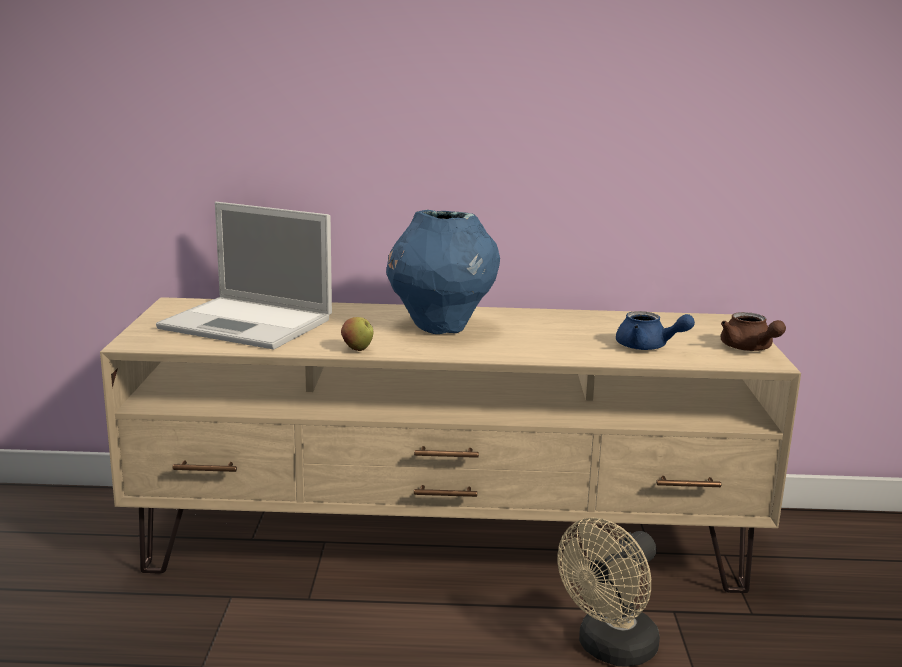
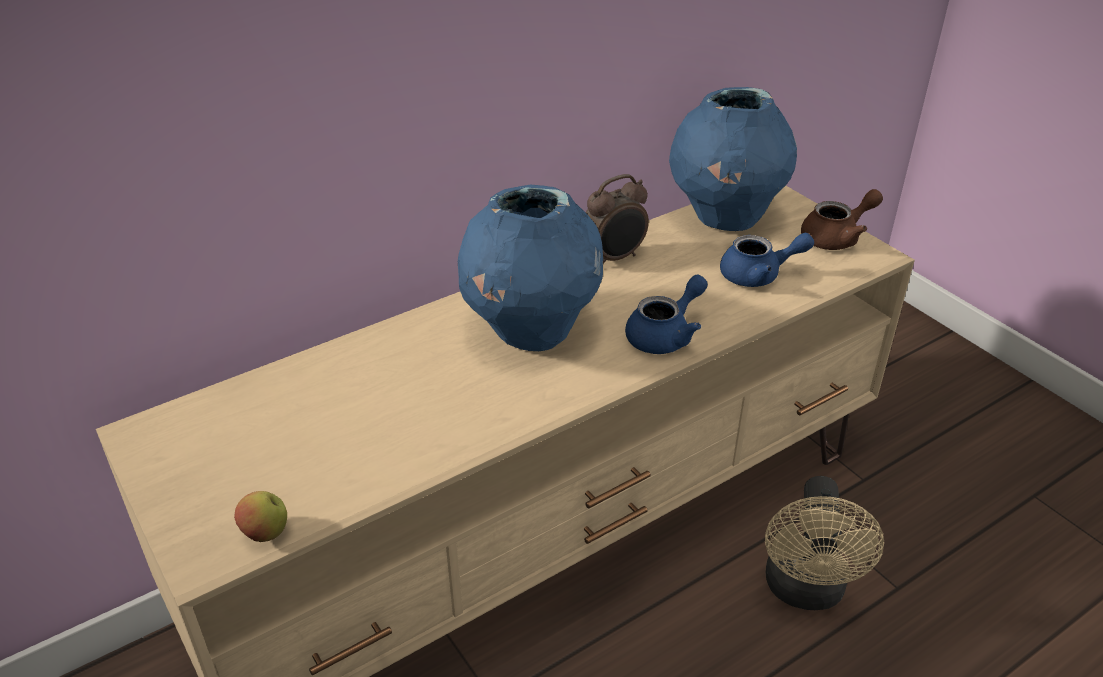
camera: 35 degrees left, 20 degrees up
laptop [156,202,332,350] -> none
apple [341,317,373,351] -> apple moved to [234,491,287,542]
brown teapot [721,312,786,351] -> brown teapot turned 60 degrees counterclockwise [801,189,883,250]
none -> alarm clock [586,174,649,264]
none -> blue teapot [625,275,708,354]
none -> blue vase [669,87,797,231]

